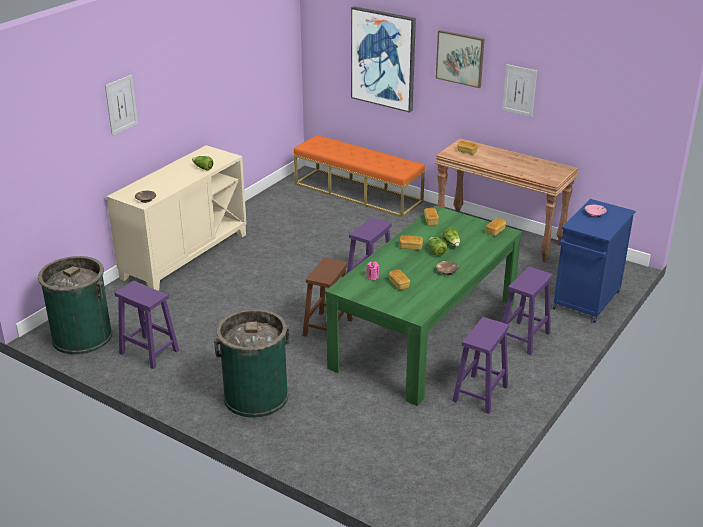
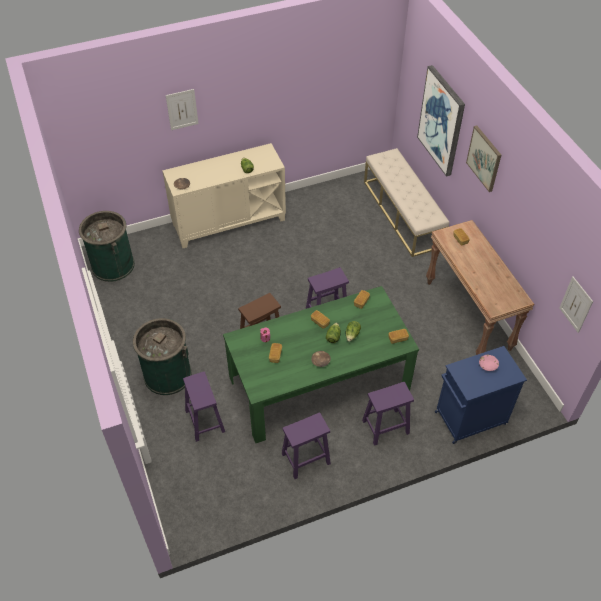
camera: 35 degrees right, 20 degrees up
purple stool [115,281,179,369] -> purple stool moved to [183,372,225,442]
orange bench [294,135,425,218] -> beige bench [364,148,449,257]
picture [502,64,537,117] -> picture moved to [559,276,593,333]

